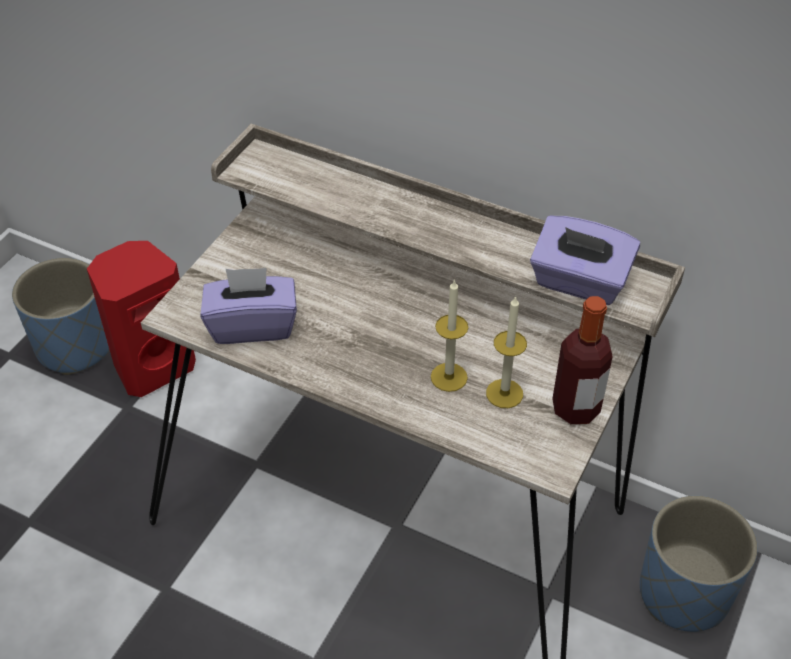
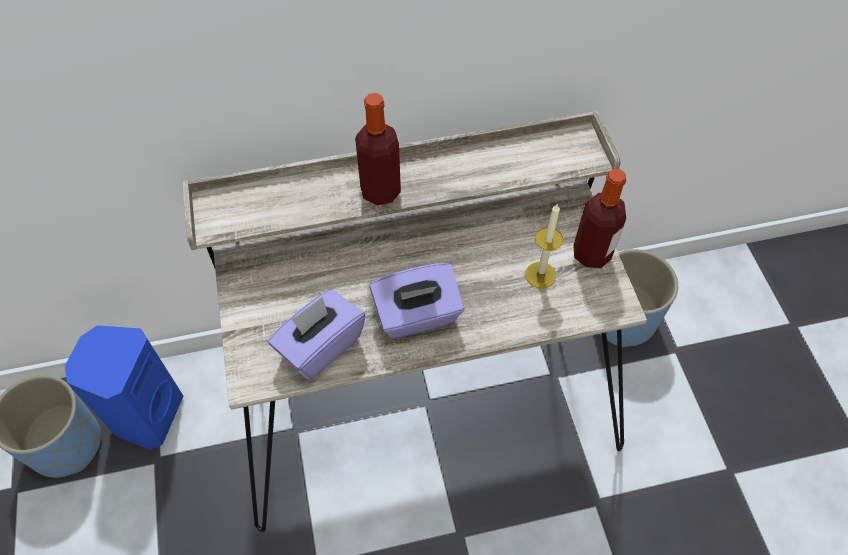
camera: 40 degrees left, 10 degrees up
red speaker [87,241,196,397] -> blue speaker [65,325,183,450]
candle [431,279,468,392] -> none
purple tissue box [530,216,640,305] -> purple tissue box moved to [370,263,464,339]
none -> bottle [355,93,401,206]

